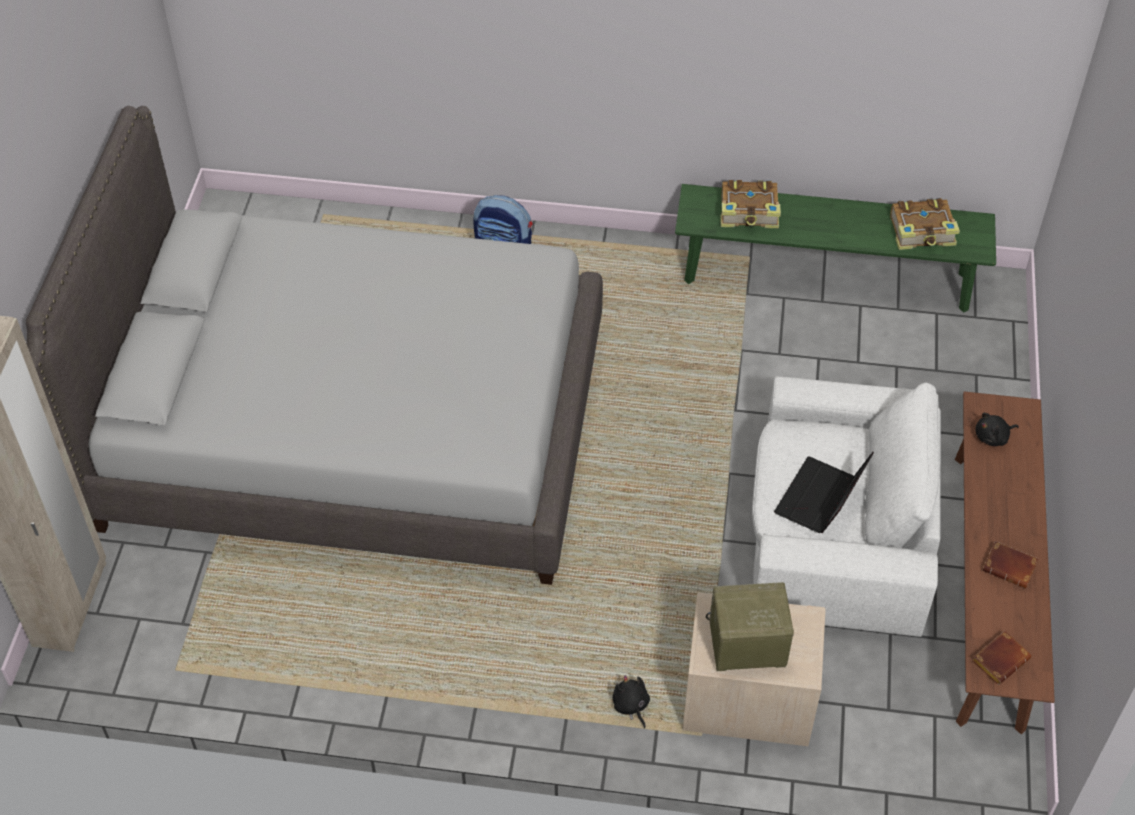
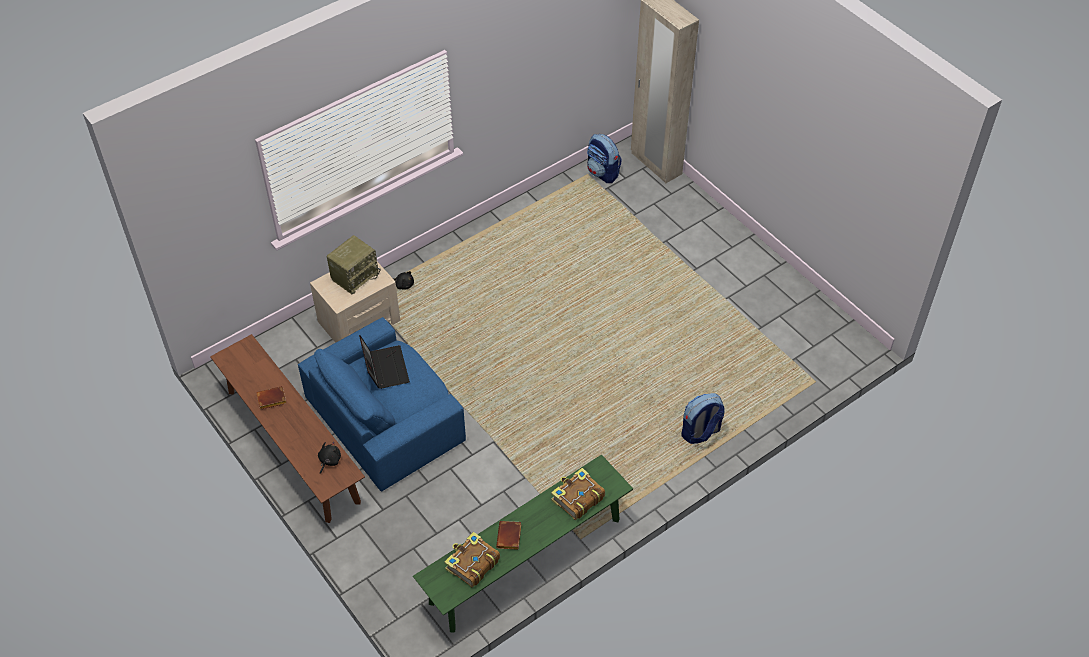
camera: 135 degrees right, 0 degrees up
grey bed [26,106,603,585] -> none
white armchair [752,376,941,637] -> blue armchair [298,317,466,492]
brown book [972,631,1031,685] -> brown book moved to [496,521,521,550]
none -> backpack [587,134,622,183]

